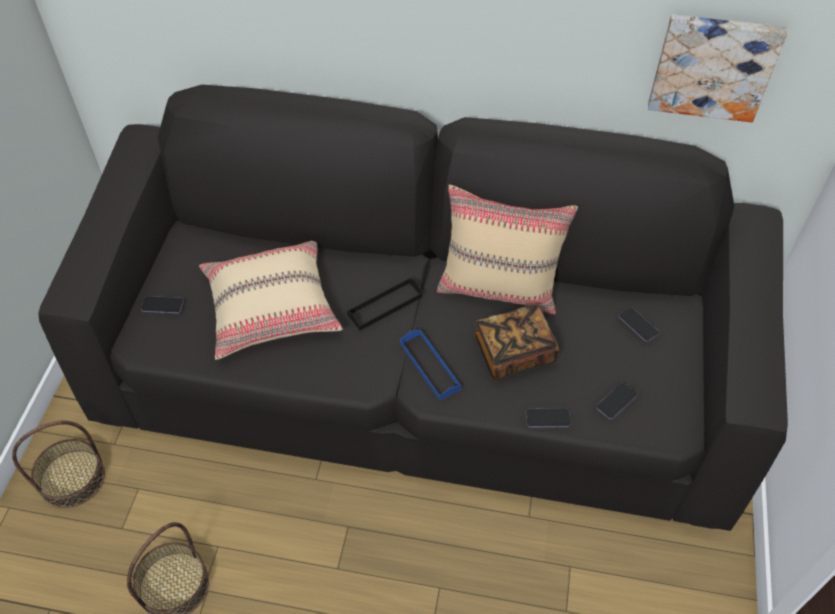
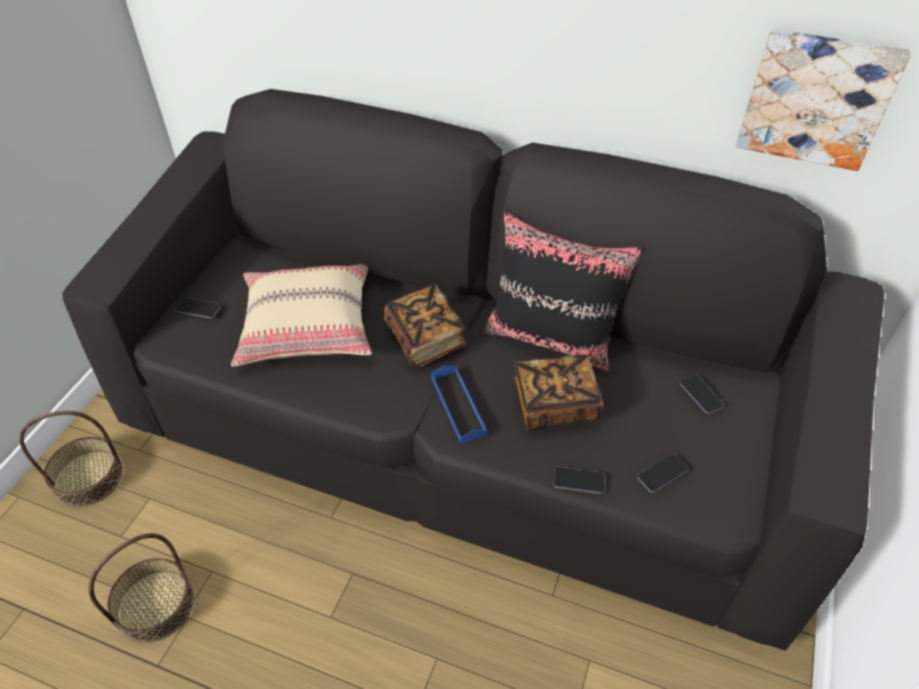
camera: 10 degrees right, 5 degrees down
black tray [347,278,423,330] -> book [383,284,467,368]
beige pillow [437,185,578,315] -> black pillow [484,212,644,372]

